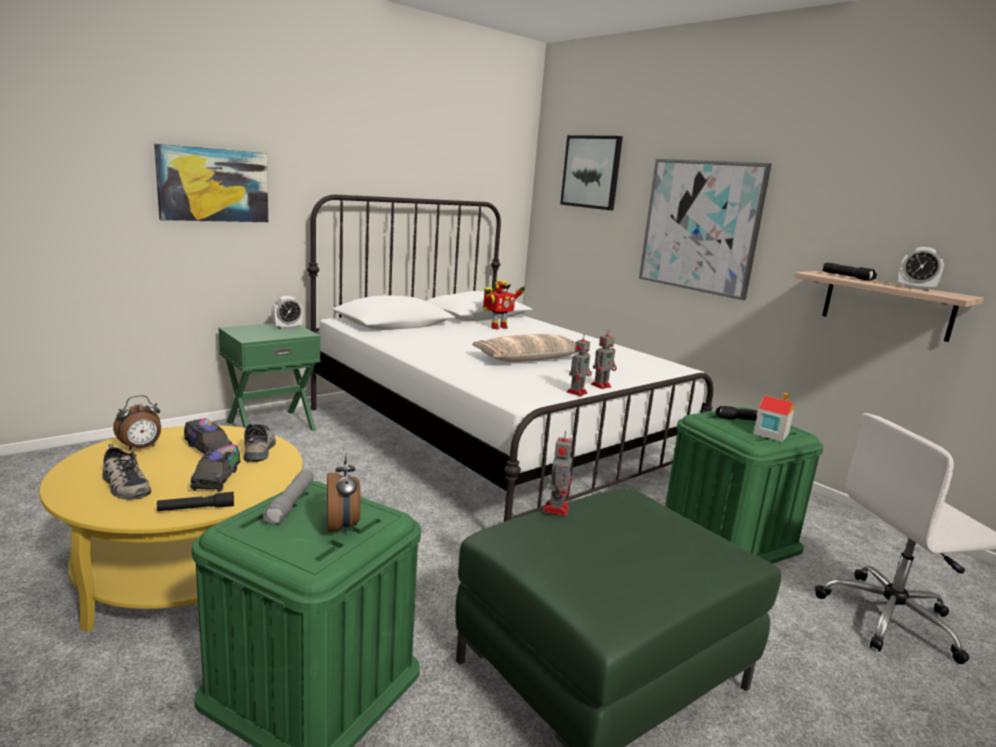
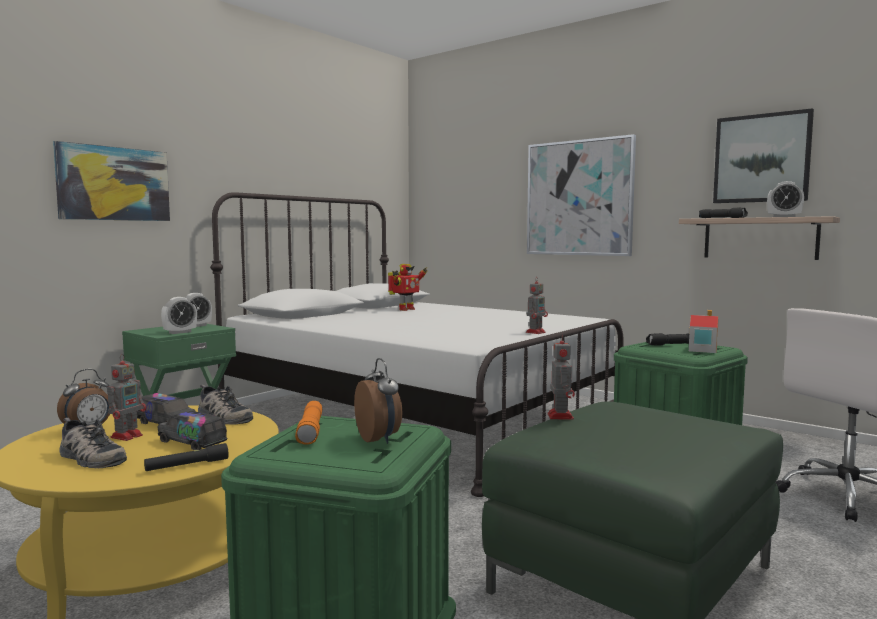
camera: 10 degrees left, 10 degrees down
toy truck [190,444,241,492] -> toy truck turned 135 degrees clockwise [158,411,228,450]
shoe [244,422,276,462] -> shoe turned 150 degrees clockwise [198,385,253,425]
grey flashlight [263,470,313,524] -> orange flashlight [295,401,322,444]
pillow [472,334,577,362] -> none
picture [560,135,623,210] -> picture moved to [713,108,814,203]
toy robot [567,334,592,396] -> toy robot moved to [107,354,146,441]
none -> alarm clock [161,297,197,334]

